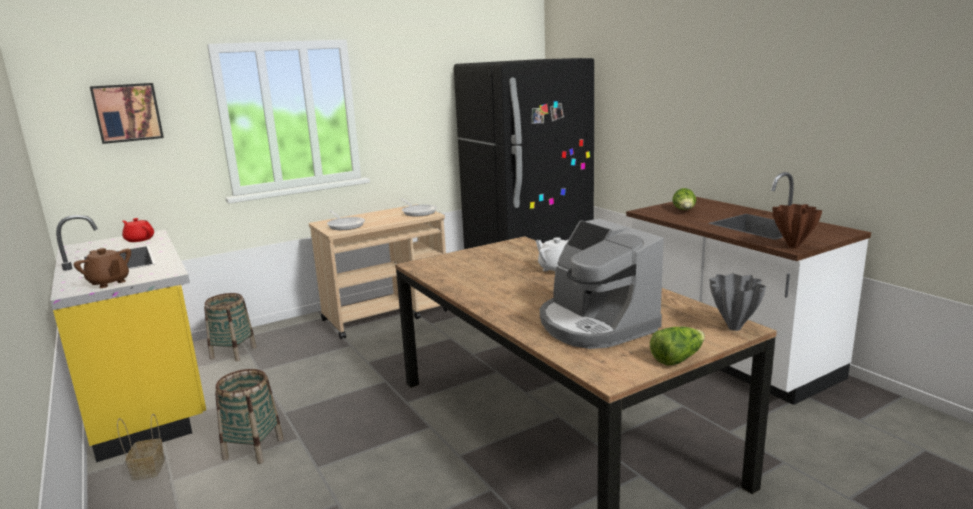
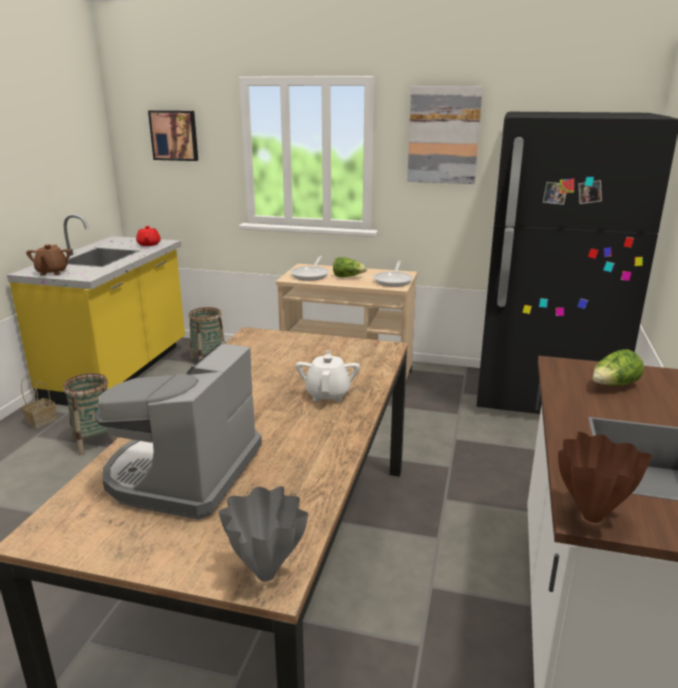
camera: 45 degrees right, 5 degrees up
lettuce [650,327,705,365] -> lettuce moved to [333,257,367,277]
none -> picture [407,86,483,184]

